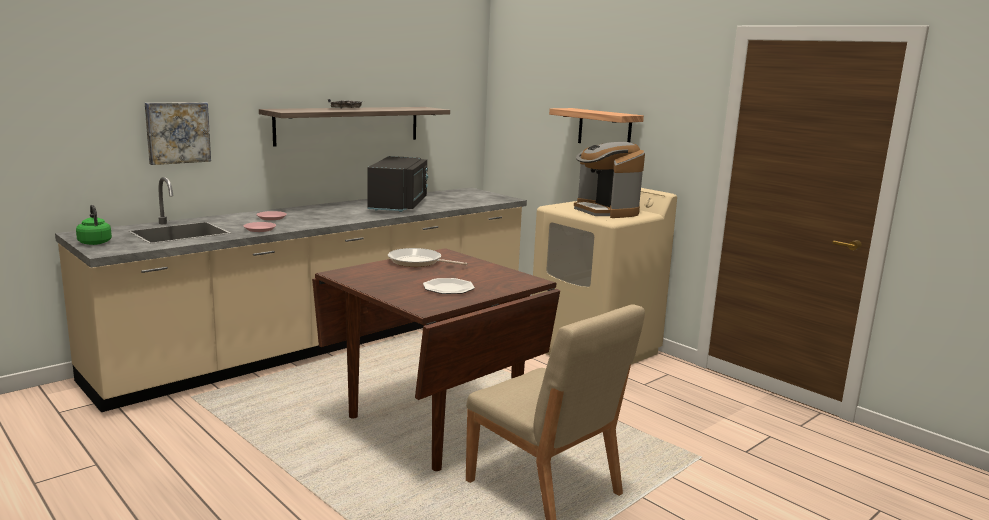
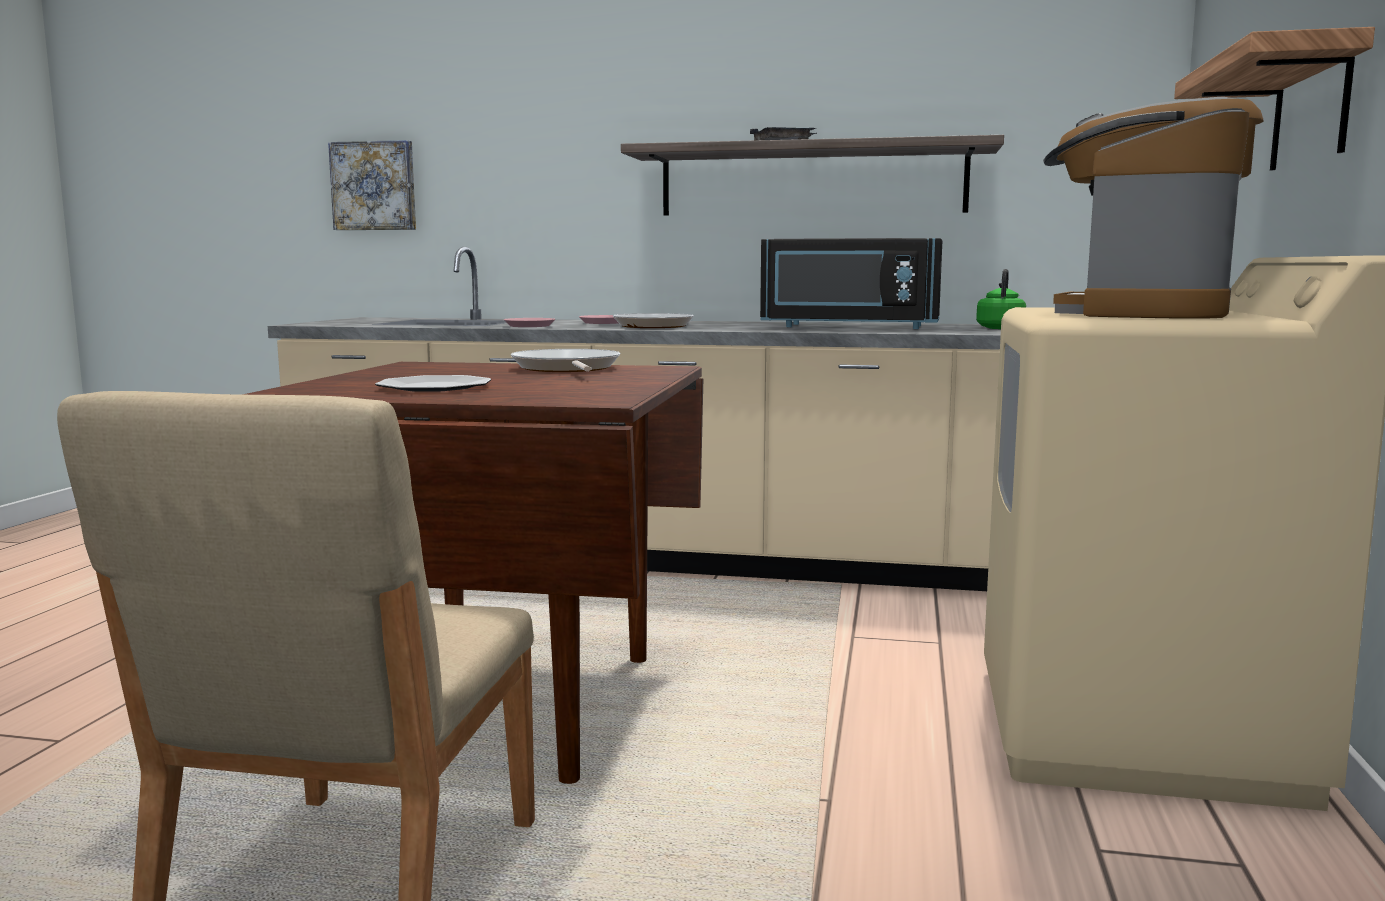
camera: 55 degrees right, 5 degrees down
green kettle [76,205,112,245] -> green kettle moved to [976,269,1026,329]
picture [145,102,211,165] -> picture moved to [328,140,416,230]
black microwave [367,156,428,212] -> black microwave turned 45 degrees clockwise [760,238,942,329]
none -> frying pan [613,313,694,328]

